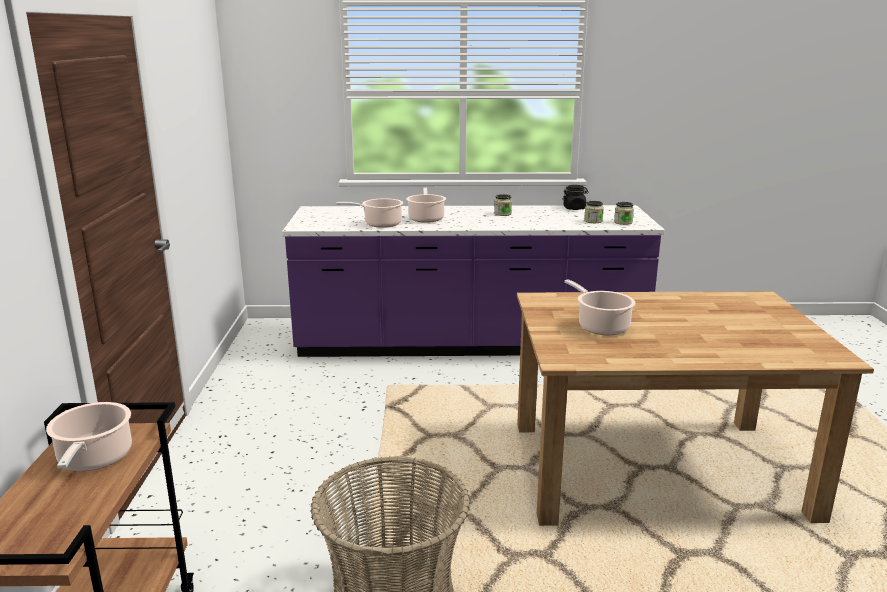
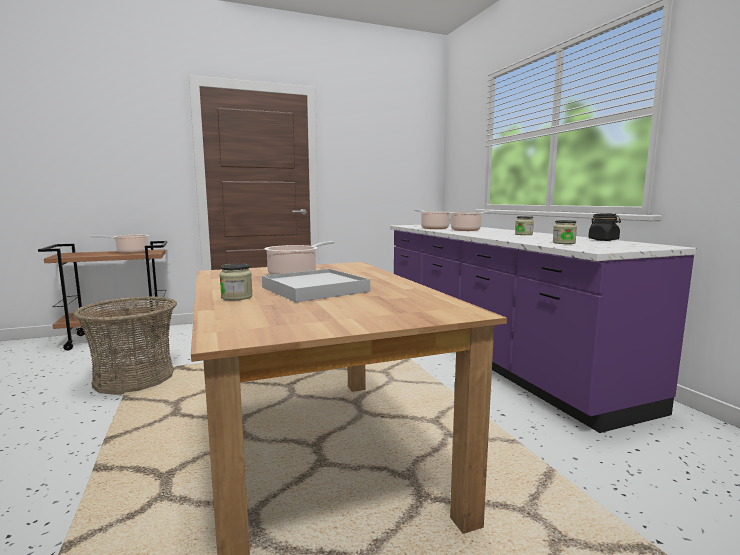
camera: 70 degrees right, 10 degrees down
jar [614,202,634,225] -> jar moved to [220,263,253,300]
none -> white tray [262,269,370,302]

